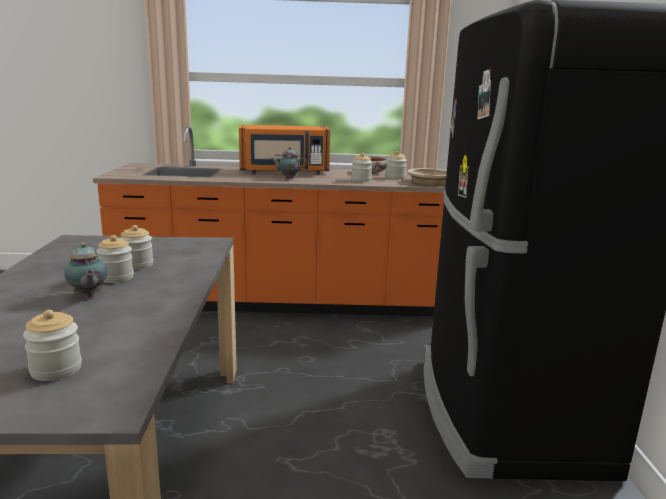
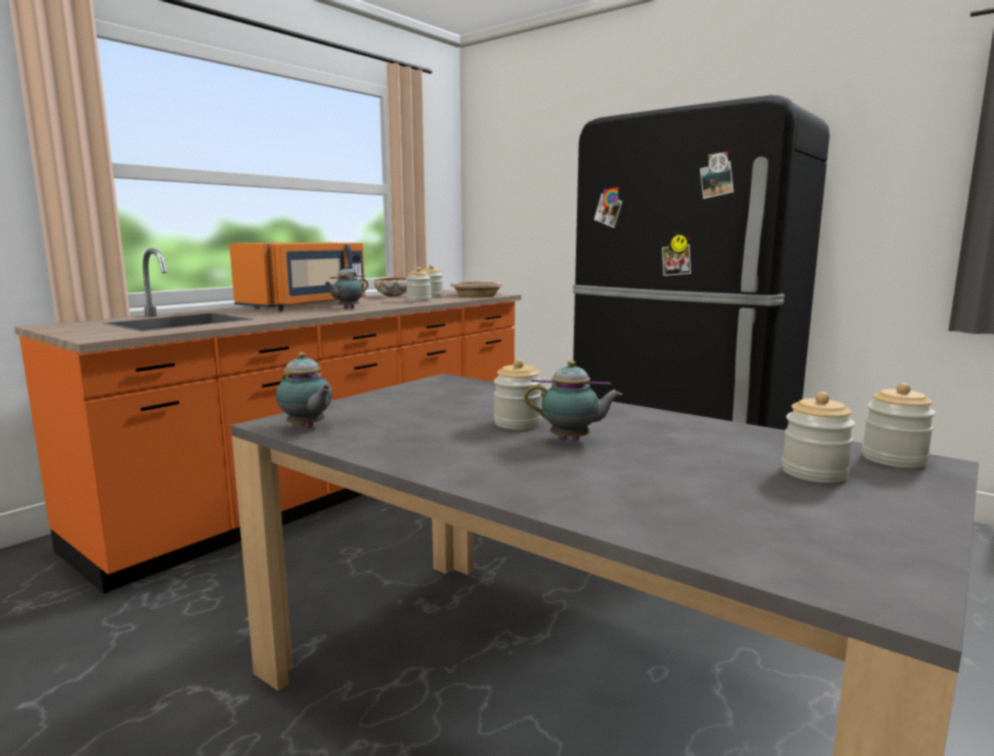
camera: 50 degrees left, 5 degrees down
jar [121,225,153,270] -> jar moved to [862,383,936,468]
none -> teapot [276,352,332,428]

